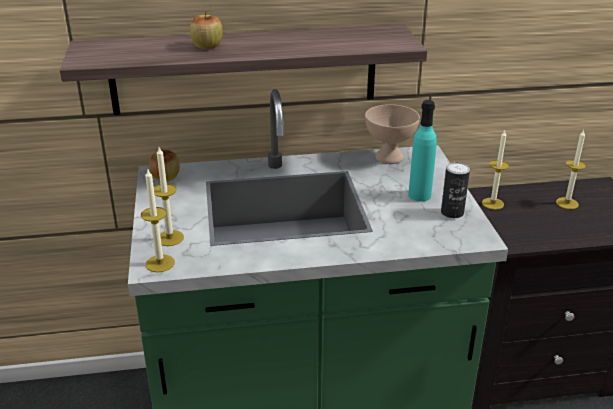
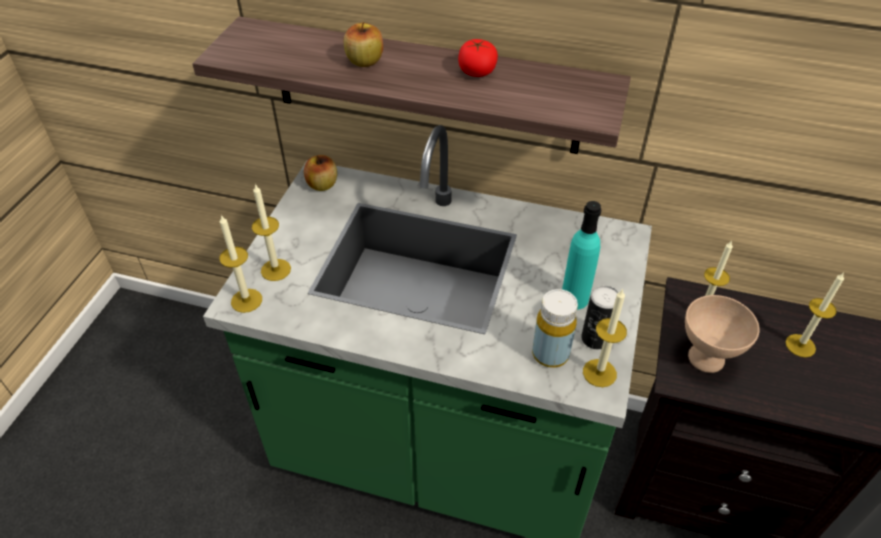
camera: 25 degrees right, 15 degrees up
beige bowl [365,104,420,164] -> beige bowl moved to [685,295,760,373]
none -> tomato [458,39,498,77]
none -> yellow bottle [532,289,578,368]
none -> candle [583,289,627,387]

